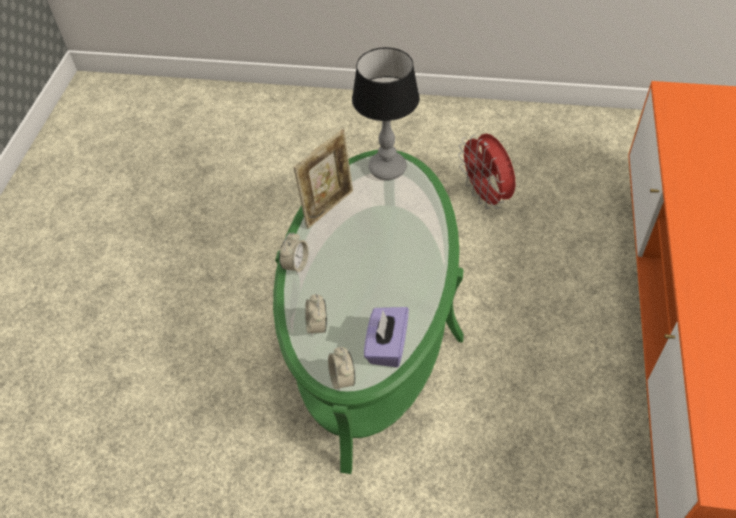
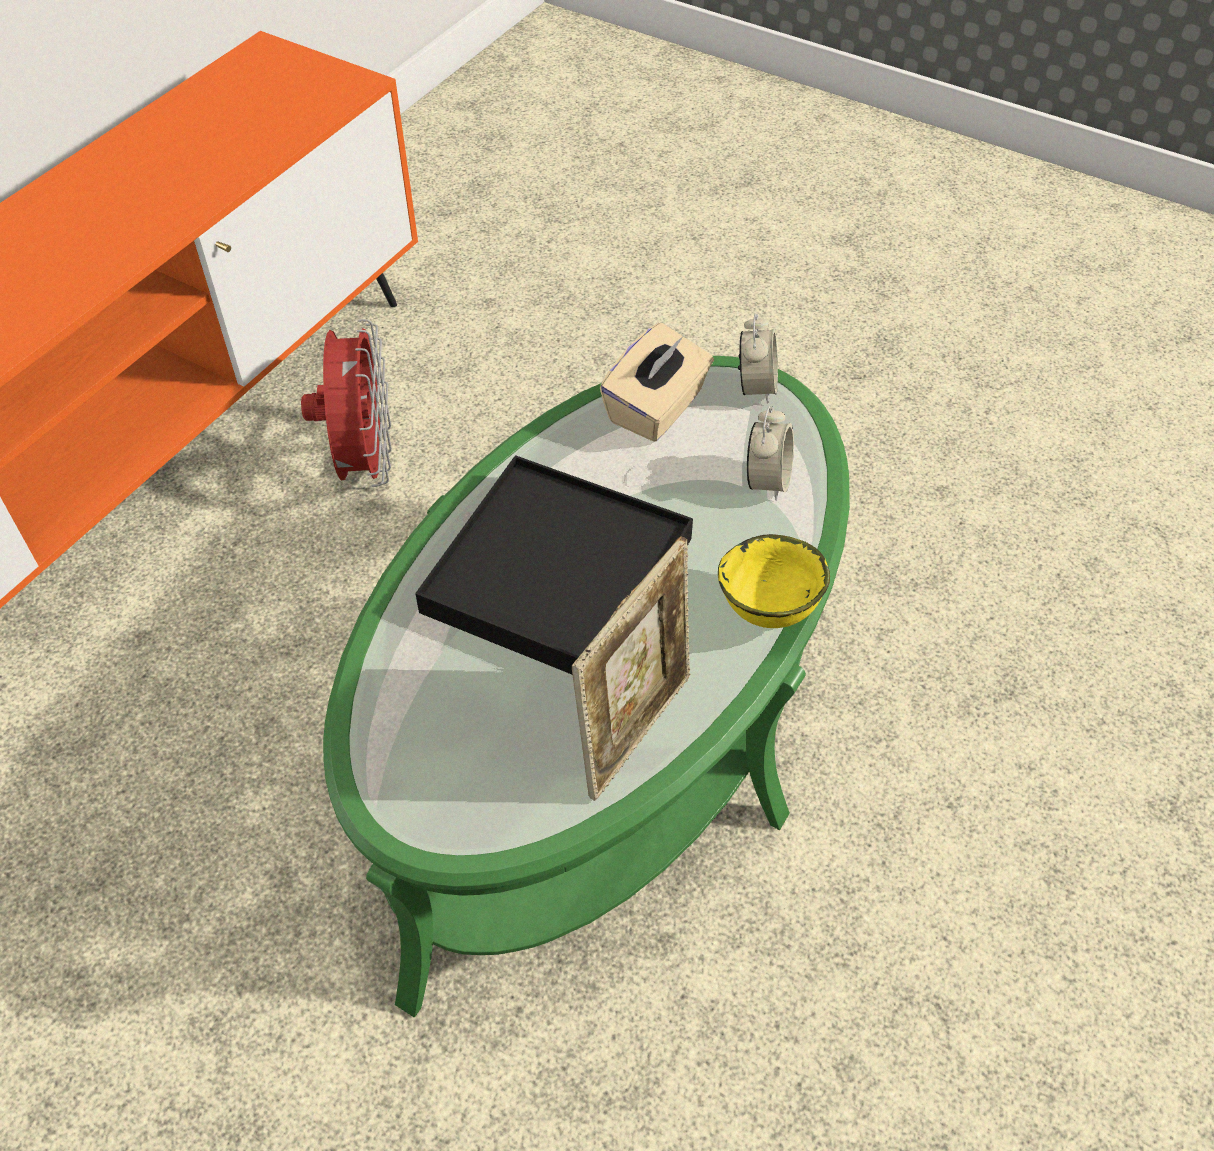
camera: 160 degrees left, 0 degrees up
alarm clock [279,232,309,274] -> yellow bowl [718,534,830,628]
picture frame [293,129,353,229] -> picture frame turned 150 degrees clockwise [572,536,691,801]
table lamp [352,47,420,180] -> none
purple tissue box [364,307,409,367] -> beige tissue box [600,323,714,442]
red fan [458,134,515,209] -> red fan moved to [301,319,392,487]
none -> black tray [415,455,693,674]

